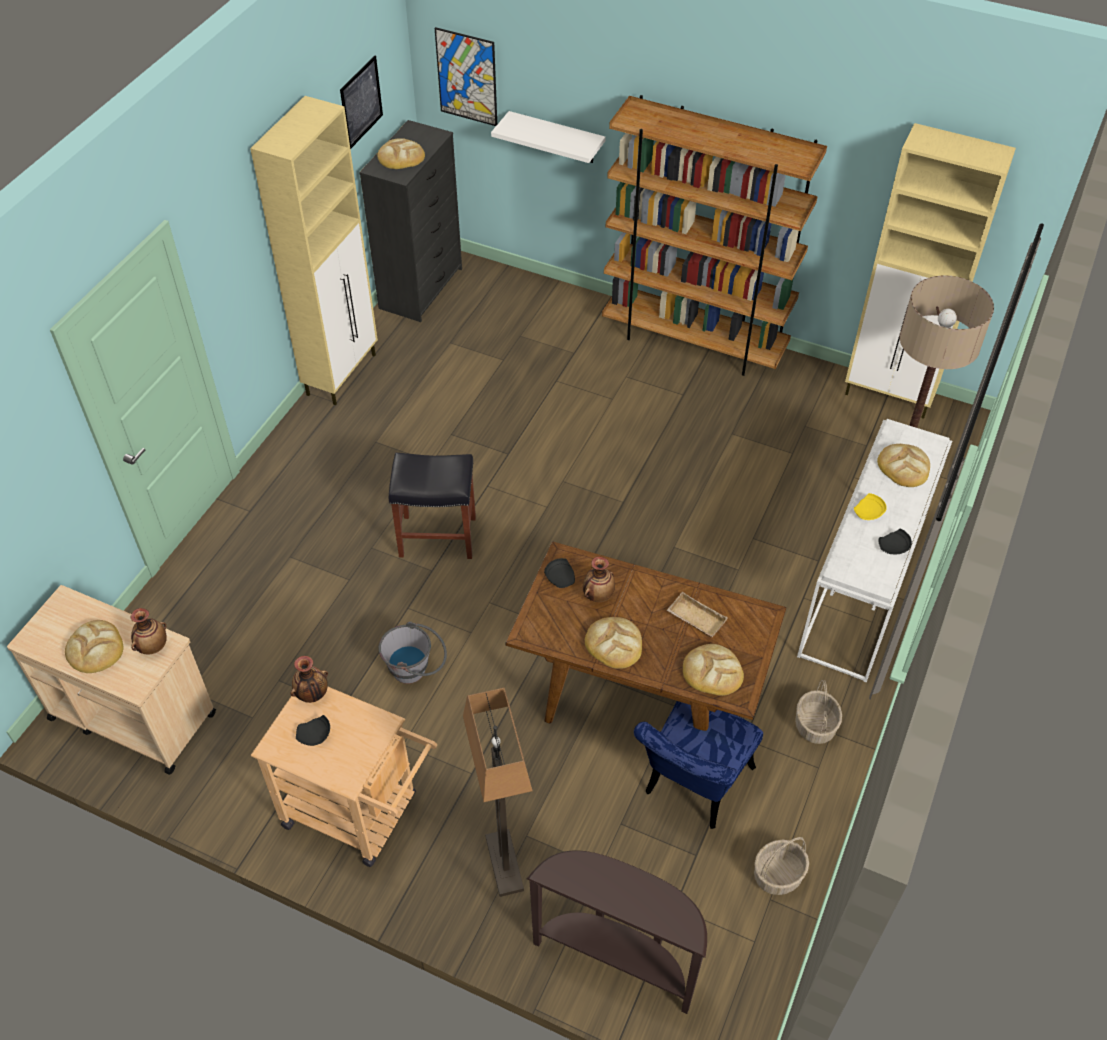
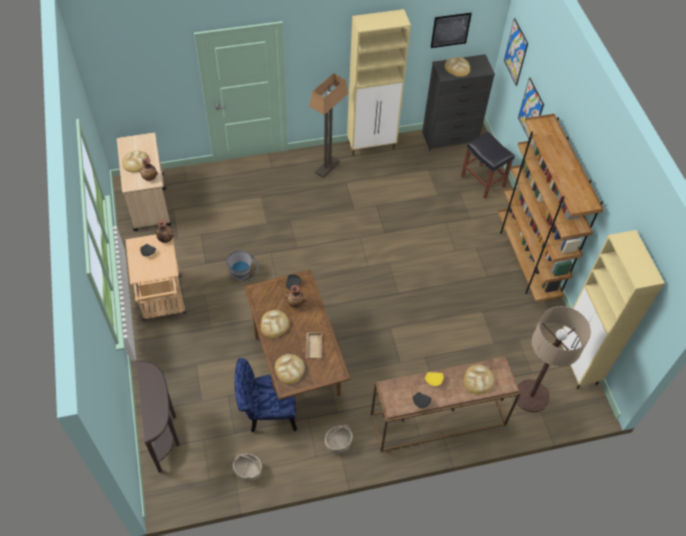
camera: 50 degrees right, 5 degrees up
black stool [389,453,476,559] -> black stool moved to [461,132,515,199]
floor lamp [463,688,533,897] -> floor lamp moved to [309,73,348,178]
white shelf [491,111,606,163] -> picture [518,77,544,140]
white console table [797,419,952,682] -> brown console table [371,356,520,452]

